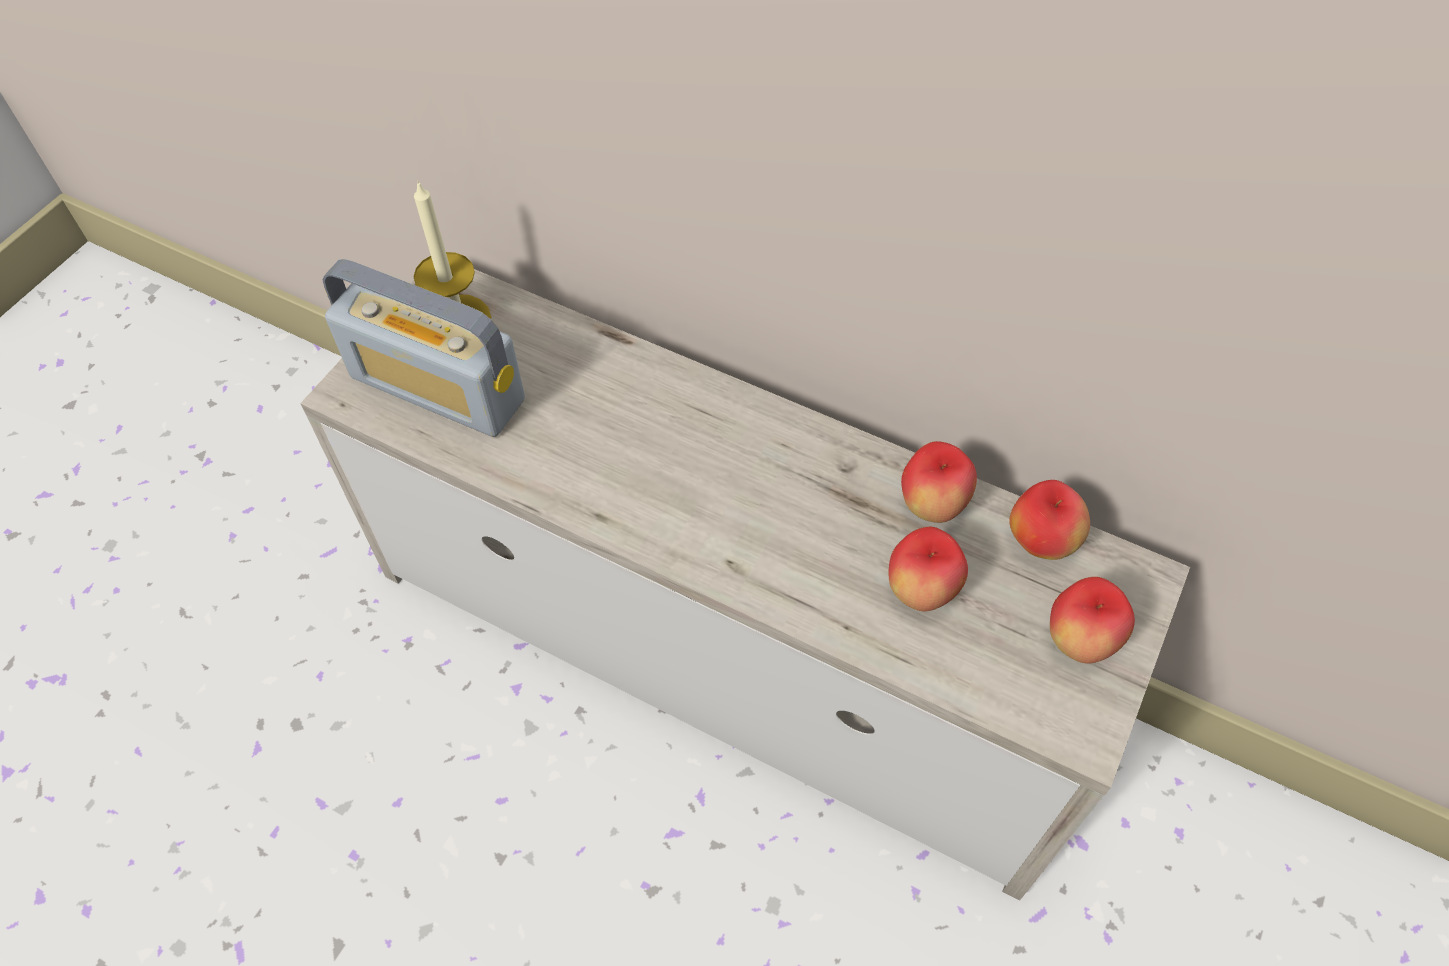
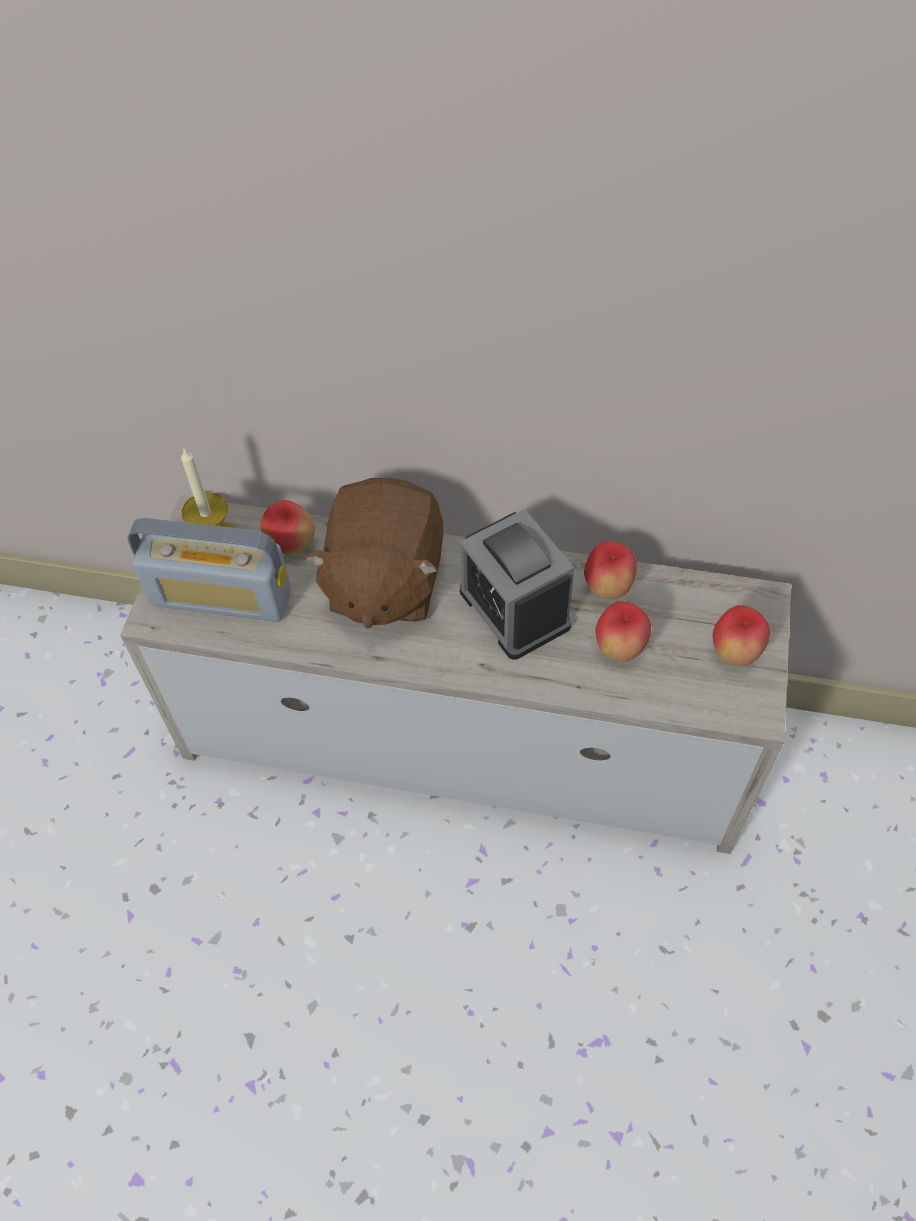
camera: 15 degrees left, 0 degrees up
apple [1009,480,1090,560] -> apple moved to [261,500,315,554]
none -> brown plush toy [305,478,443,628]
none -> alarm clock [460,509,574,660]

